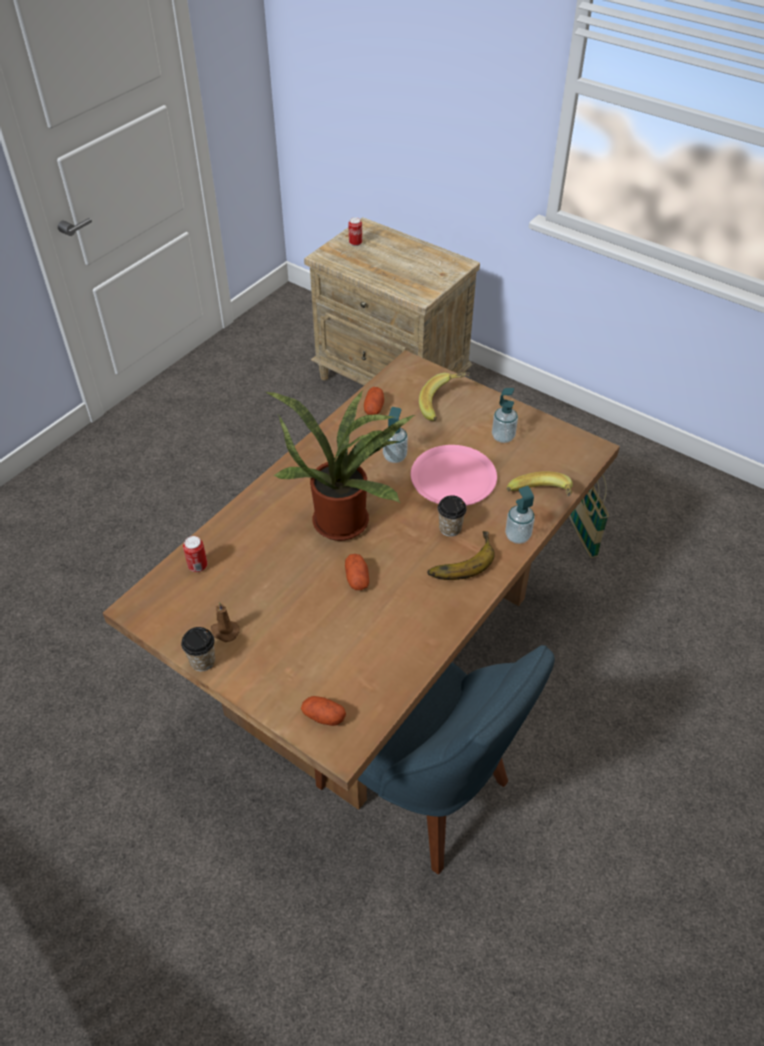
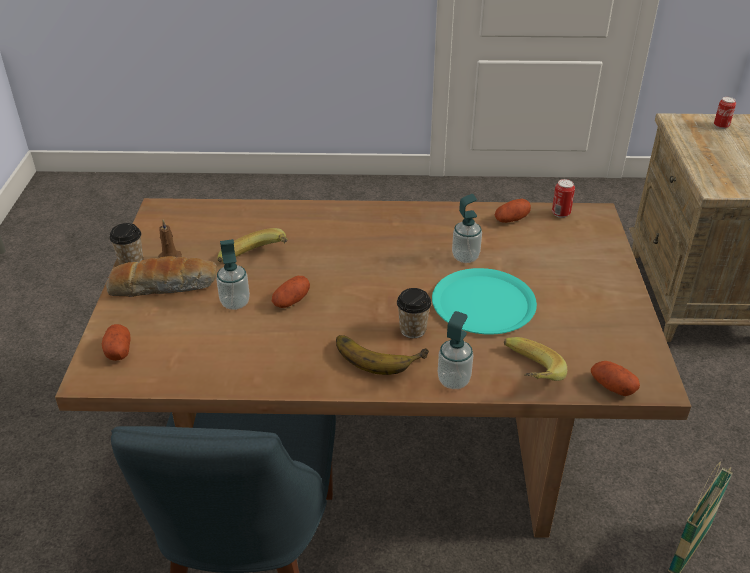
camera: 55 degrees right, 10 degrees down
can [183,536,208,572] -> can moved to [552,179,575,218]
potted plant [265,390,415,541] -> none
pink plate [411,445,497,506] -> turquoise plate [432,268,537,335]
banana [419,372,470,421] -> banana moved to [218,228,288,262]
soap dispenser [492,388,518,443] -> soap dispenser moved to [216,239,250,310]
none -> bread [106,256,217,297]
none -> potato [591,361,640,396]

